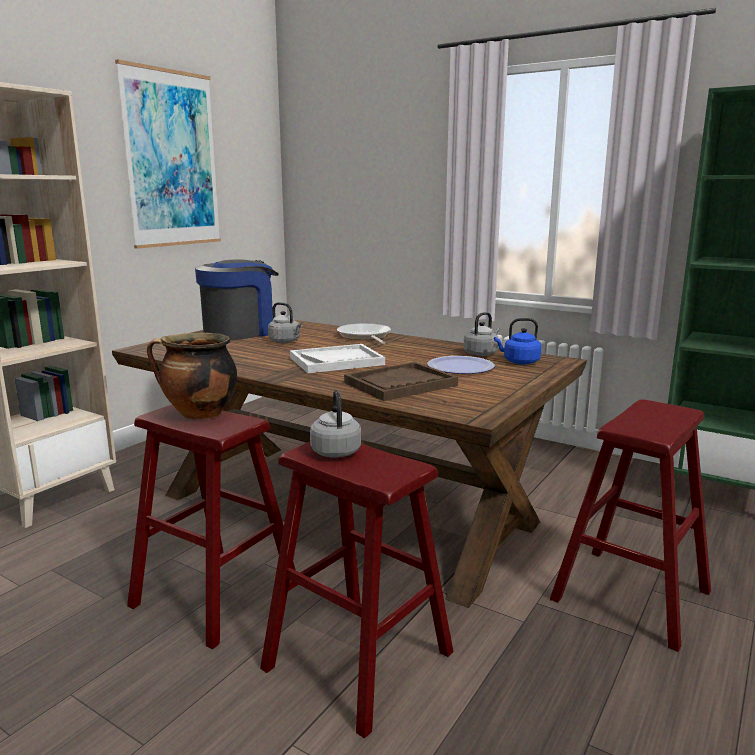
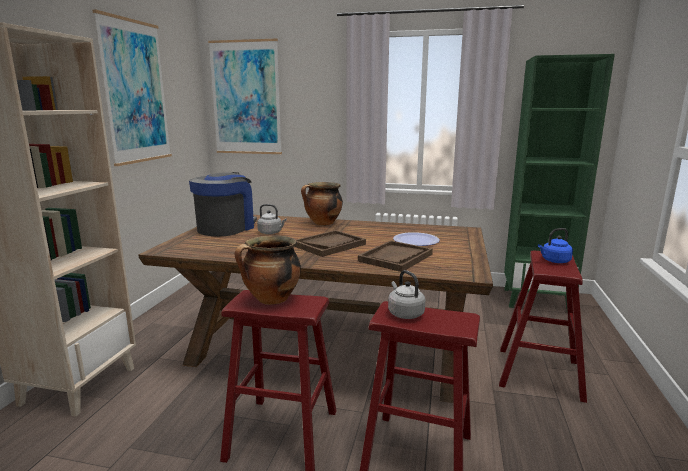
camera: 20 degrees left, 0 degrees up
white tray [290,344,385,373] -> brown tray [295,230,366,257]
frying pan [337,323,391,344] -> cooking pot [301,182,343,226]
grey kettle [463,312,500,356] -> none
blue kettle [494,318,541,364] -> blue kettle moved to [538,228,573,263]
none -> picture [208,38,282,154]

